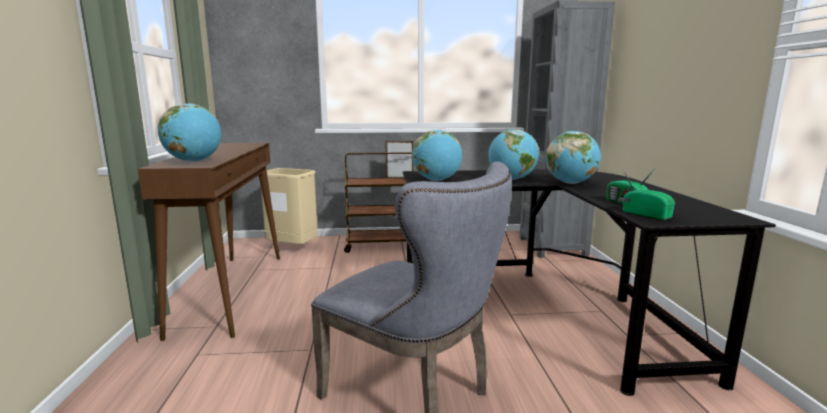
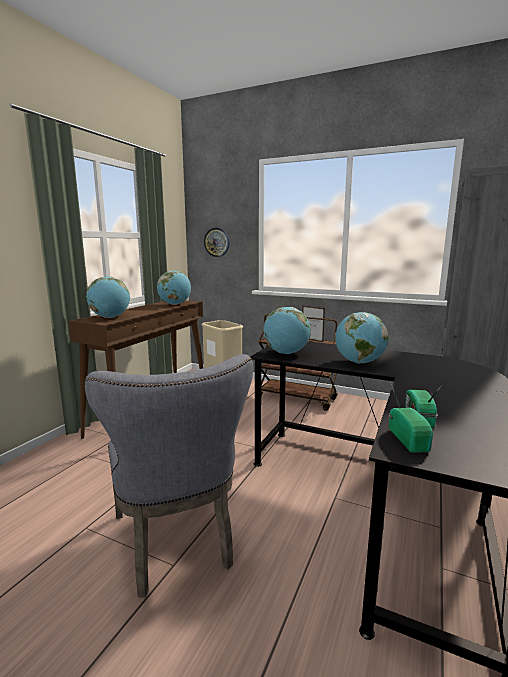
camera: 30 degrees right, 0 degrees up
globe [546,131,601,184] -> globe moved to [157,271,191,305]
none -> wall clock [204,228,230,257]

